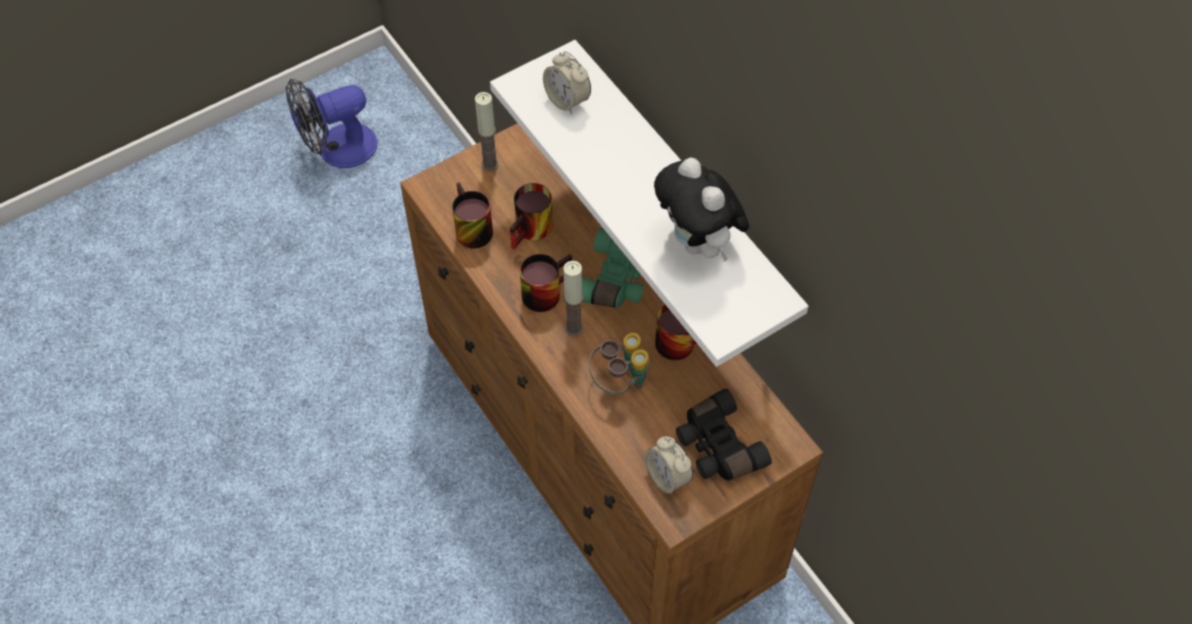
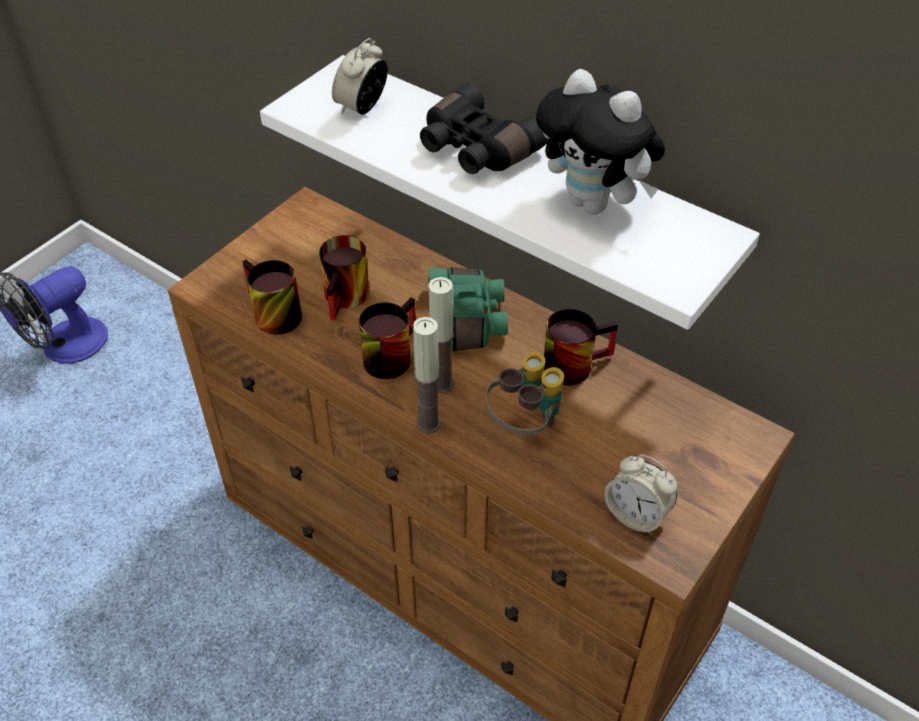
camera: 20 degrees left, 10 degrees down
candle [475,92,499,171] -> candle moved to [413,317,441,433]
alarm clock [543,51,591,114] -> alarm clock turned 90 degrees clockwise [332,38,388,115]
black binoculars [676,388,772,480] -> black binoculars moved to [420,83,549,174]

